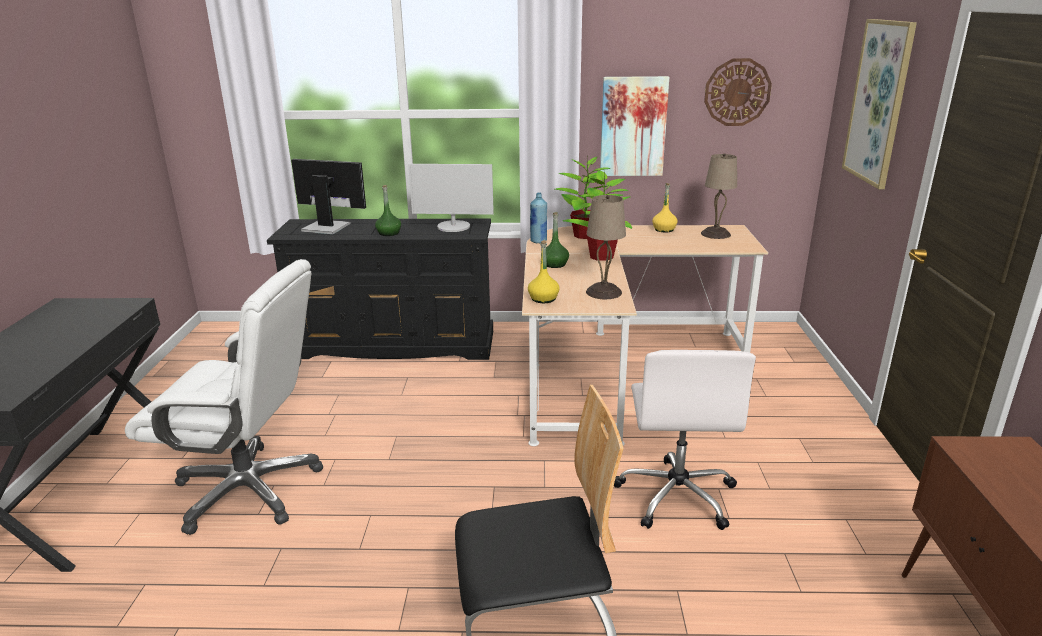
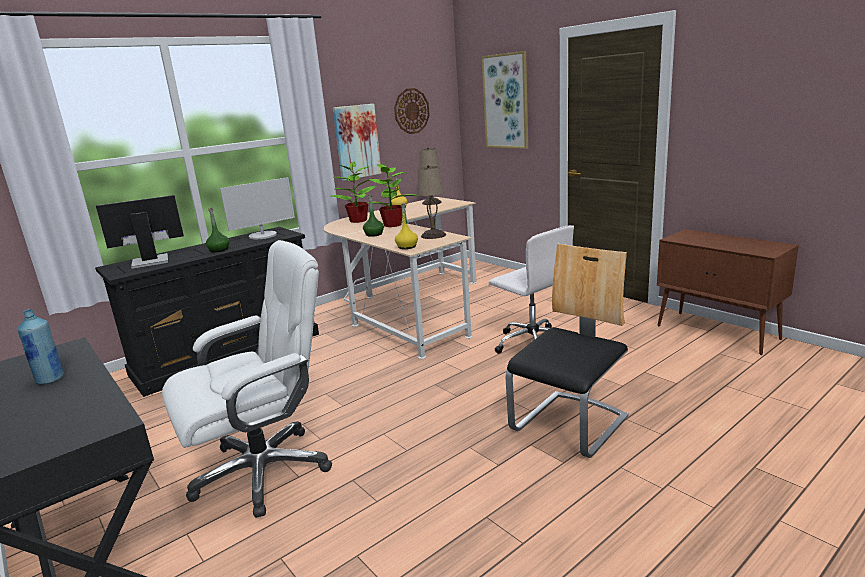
camera: 40 degrees left, 5 degrees down
blue bottle [530,192,547,243] -> blue bottle moved to [18,309,64,384]

